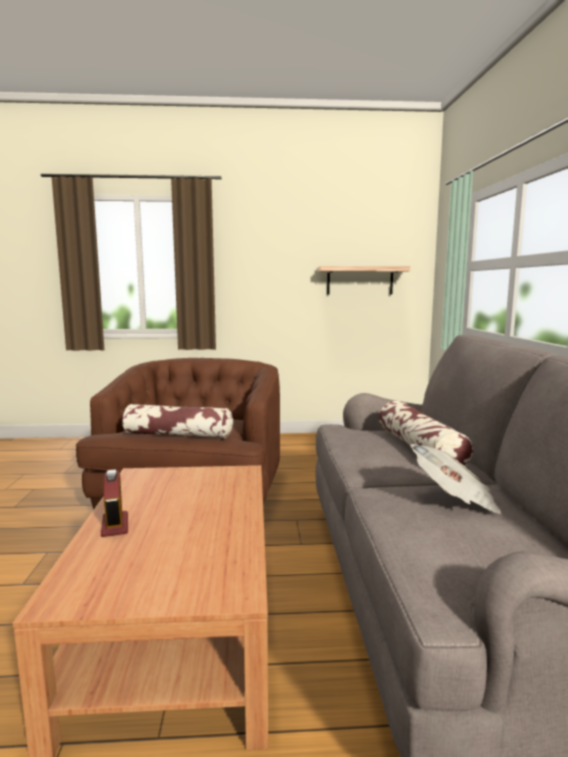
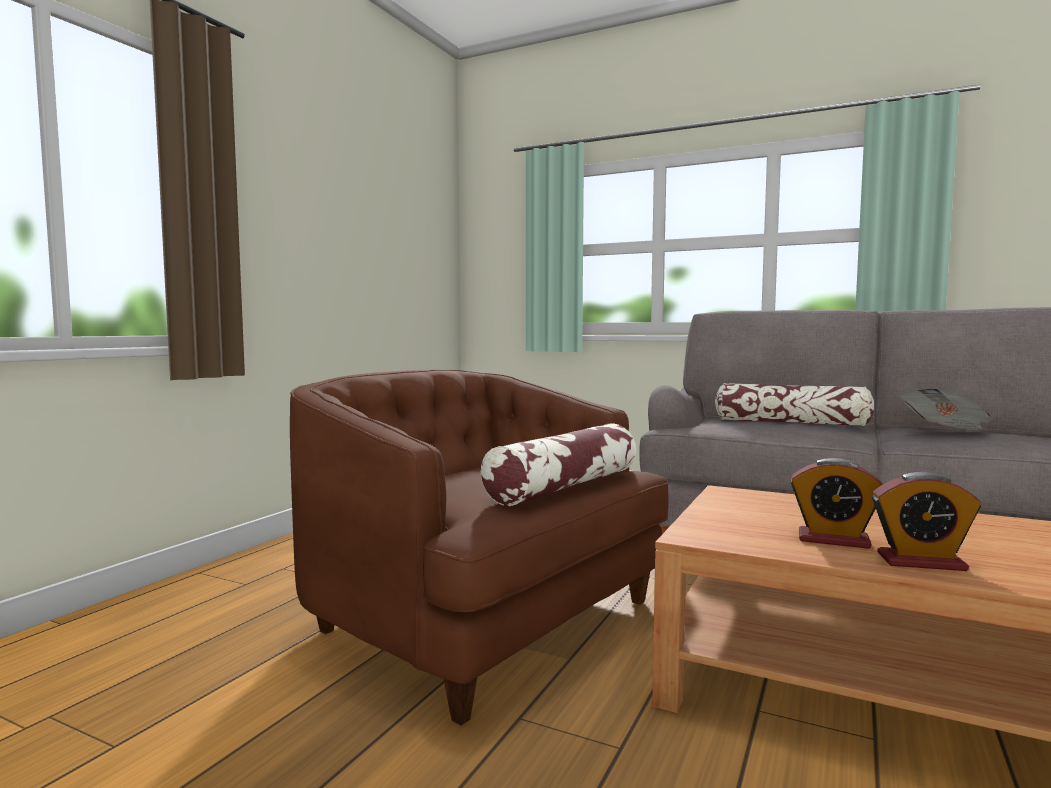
camera: 60 degrees left, 5 degrees down
shelf [317,266,410,295] -> none
none -> alarm clock [791,458,883,549]

